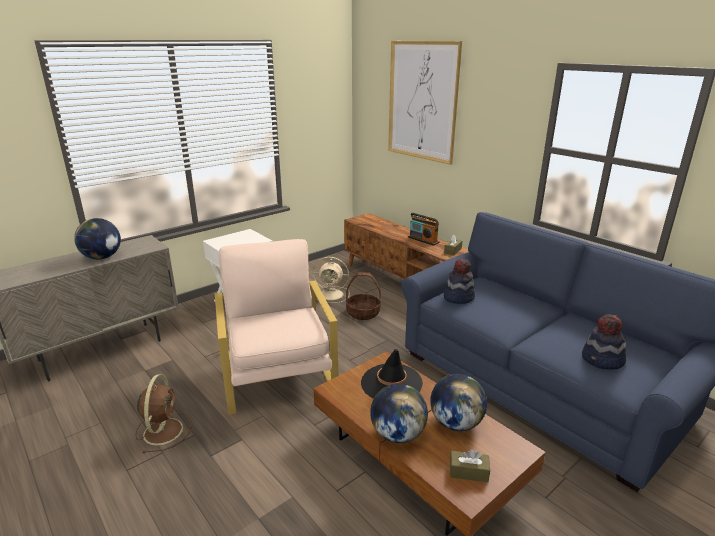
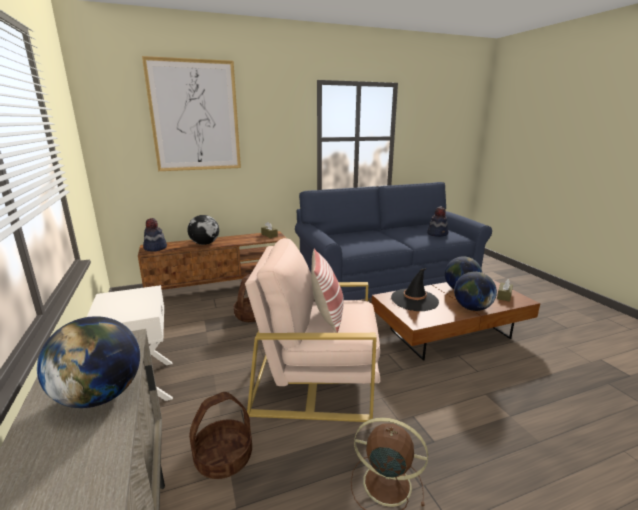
camera: 70 degrees left, 5 degrees down
beige fan [313,257,350,303] -> none
radio [408,212,440,246] -> none
hat [444,259,475,304] -> hat moved to [143,218,167,252]
none -> globe [187,215,219,245]
none -> basket [189,392,252,479]
none -> pillow [311,248,344,333]

